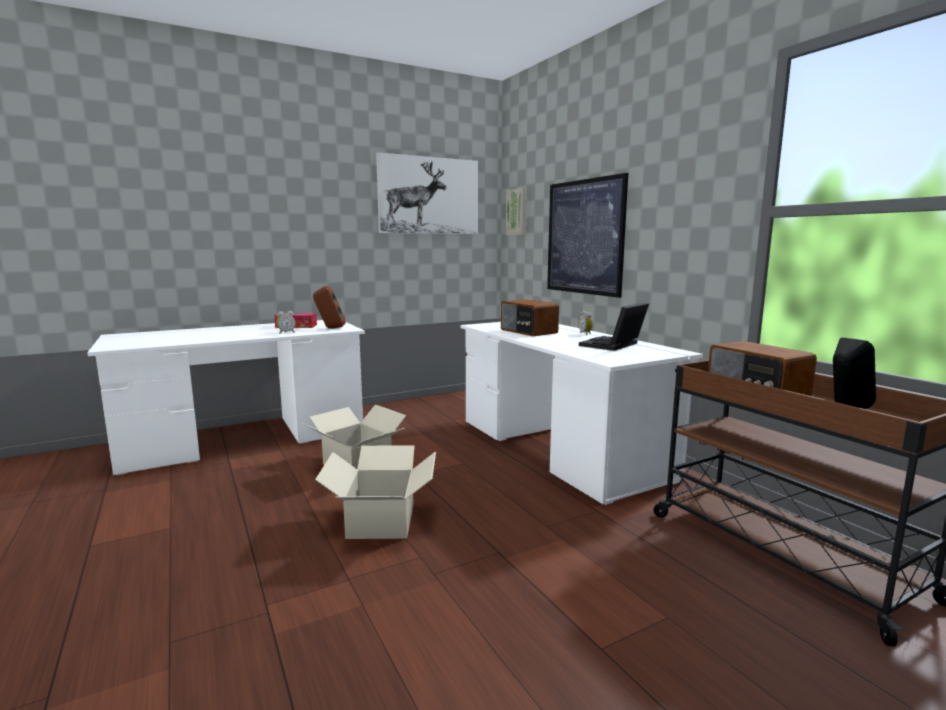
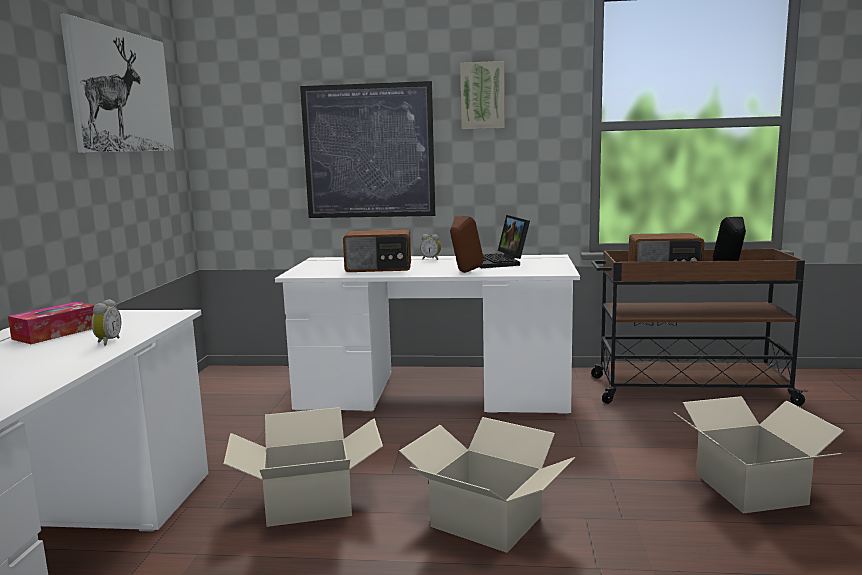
camera: 55 degrees left, 0 degrees up
brown speaker [313,286,345,329] -> brown speaker moved to [450,216,484,273]
picture [506,188,527,235] -> picture moved to [460,61,505,129]
none -> cardboard box [673,396,844,514]

